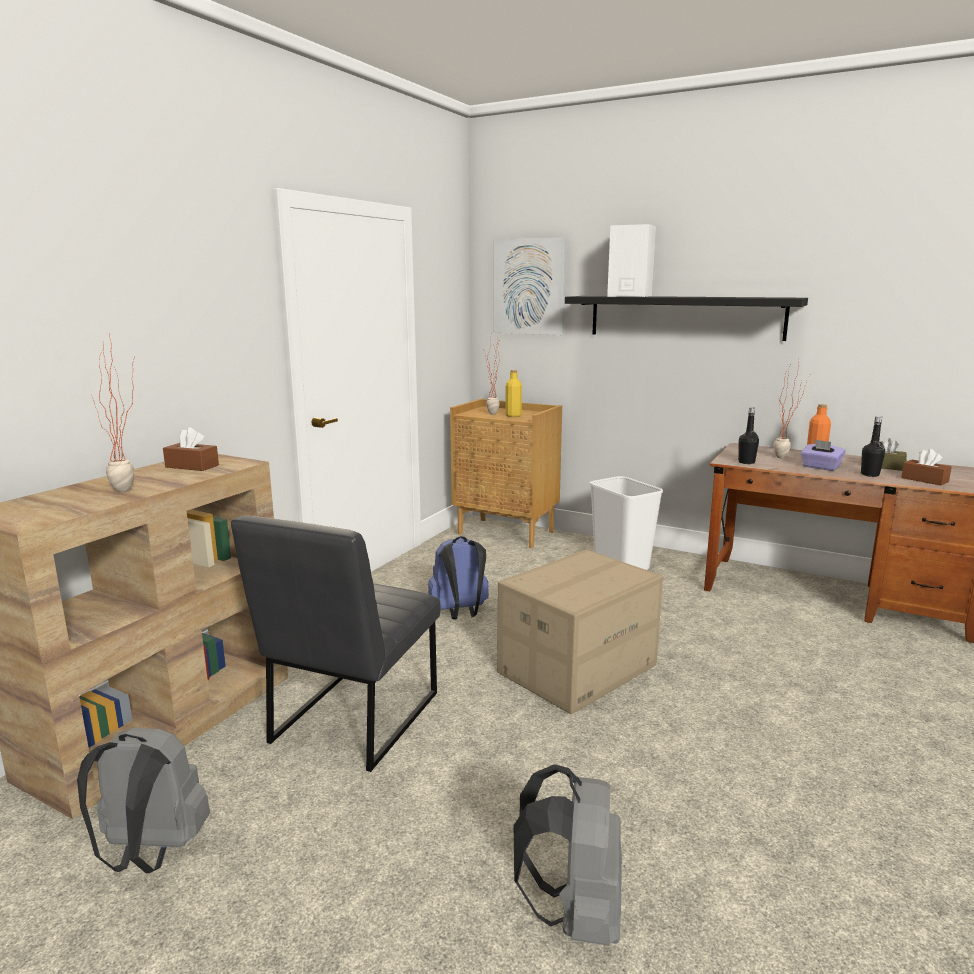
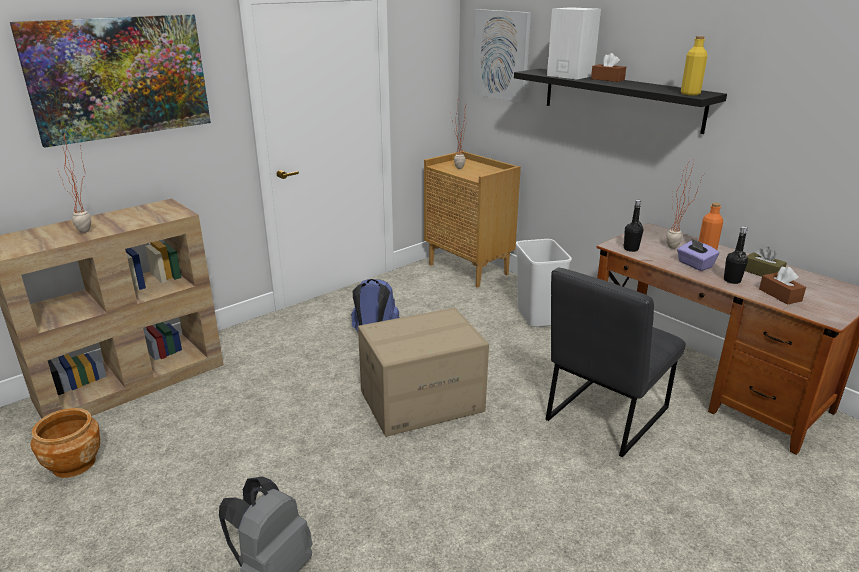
camera: 20 degrees right, 10 degrees up
grey backpack [77,728,210,873] -> brown planter [30,408,100,478]
brown tissue box [163,427,219,471] -> brown tissue box moved to [591,53,626,82]
grey chair [231,515,441,772] -> grey chair moved to [545,268,686,457]
yellow bottle [506,370,522,417] -> yellow bottle moved to [681,36,707,95]
none -> picture [10,14,211,148]

